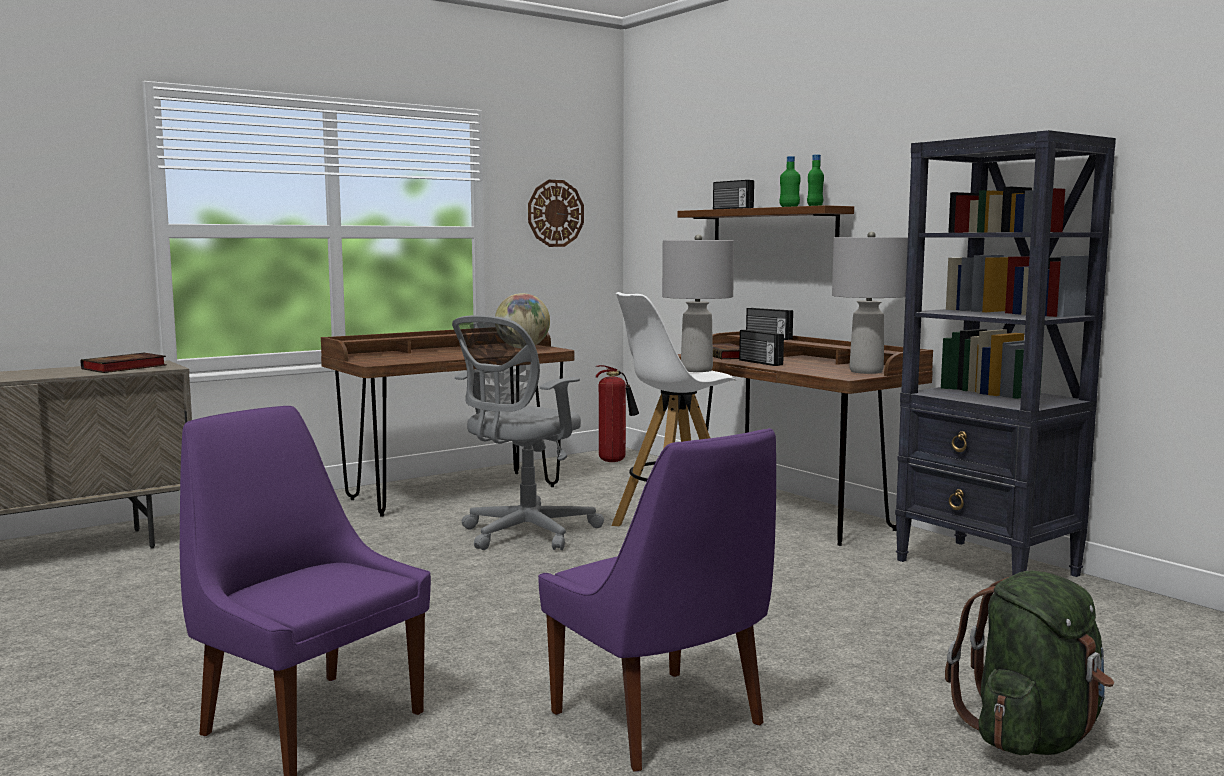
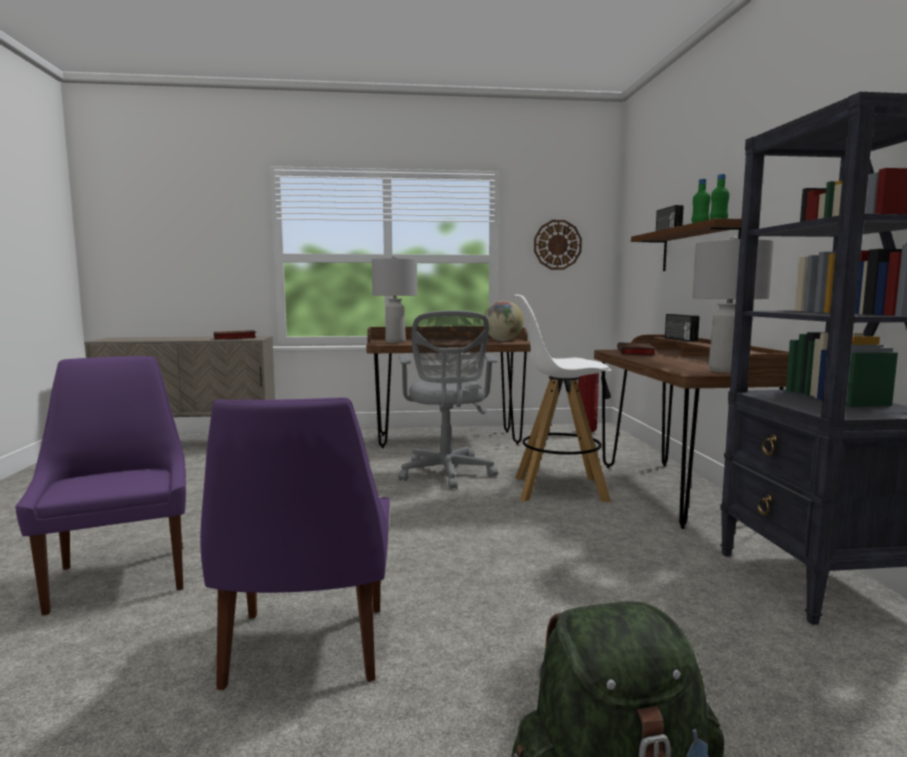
camera: 30 degrees right, 0 degrees up
grey office chair [452,315,604,550] -> grey office chair turned 75 degrees counterclockwise [398,310,498,490]
grey table lamp [662,234,734,372] -> grey table lamp moved to [372,256,417,343]
radio [739,330,784,366] -> none

